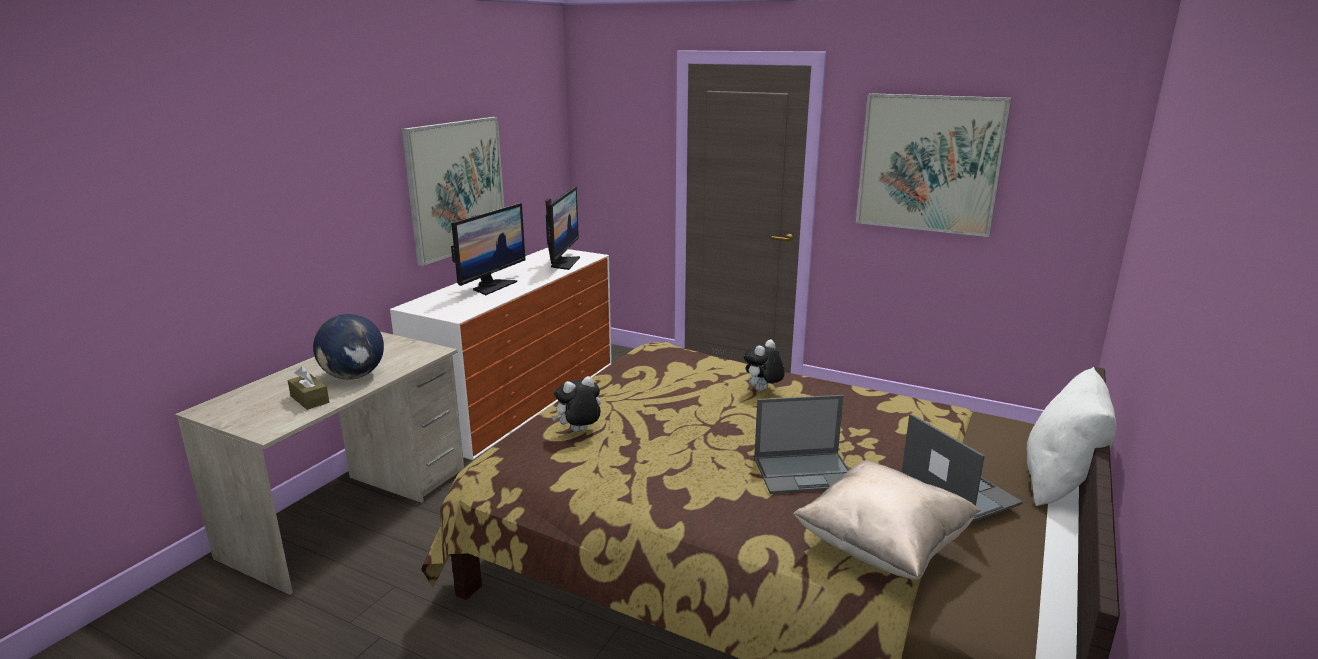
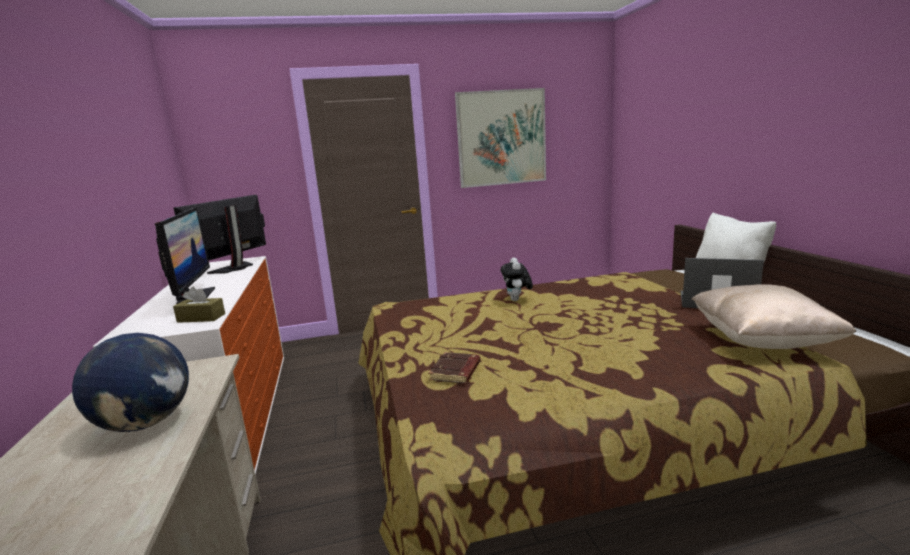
camera: 40 degrees left, 5 degrees down
brown tissue box [287,367,329,410] -> brown tissue box moved to [173,286,225,323]
picture [402,117,504,266] -> none
monitor [545,187,580,270] -> monitor turned 120 degrees counterclockwise [174,195,266,274]
plush toy [552,376,601,432] -> brown book [428,352,481,384]
laptop [754,395,849,494] -> none

